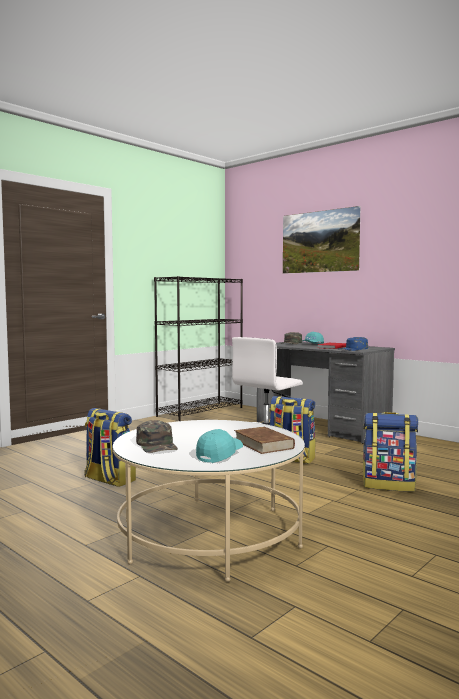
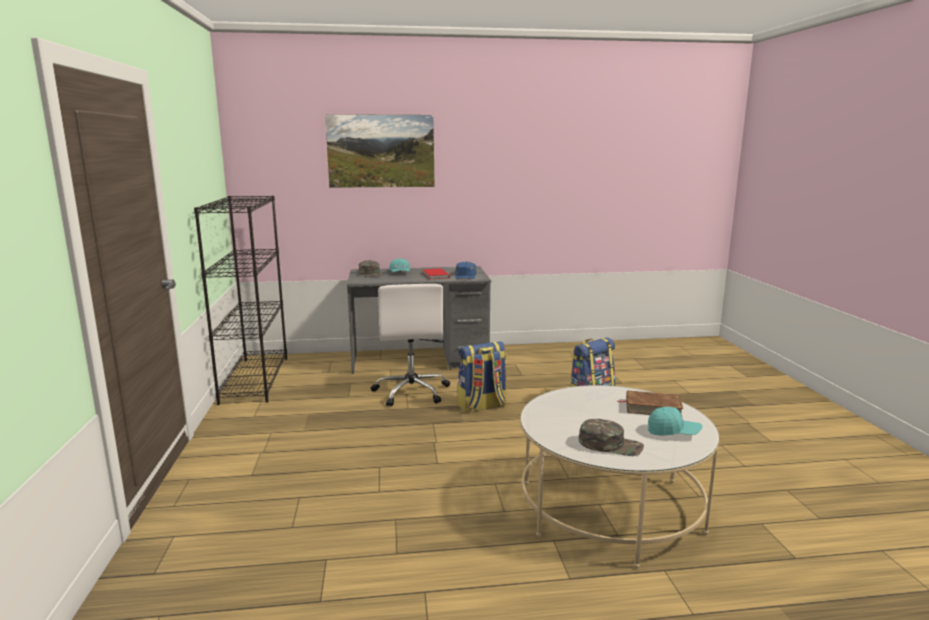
camera: 50 degrees left, 10 degrees up
backpack [84,408,136,487] -> none
turquoise cap [196,429,243,463] -> turquoise cap turned 120 degrees clockwise [648,407,702,435]

